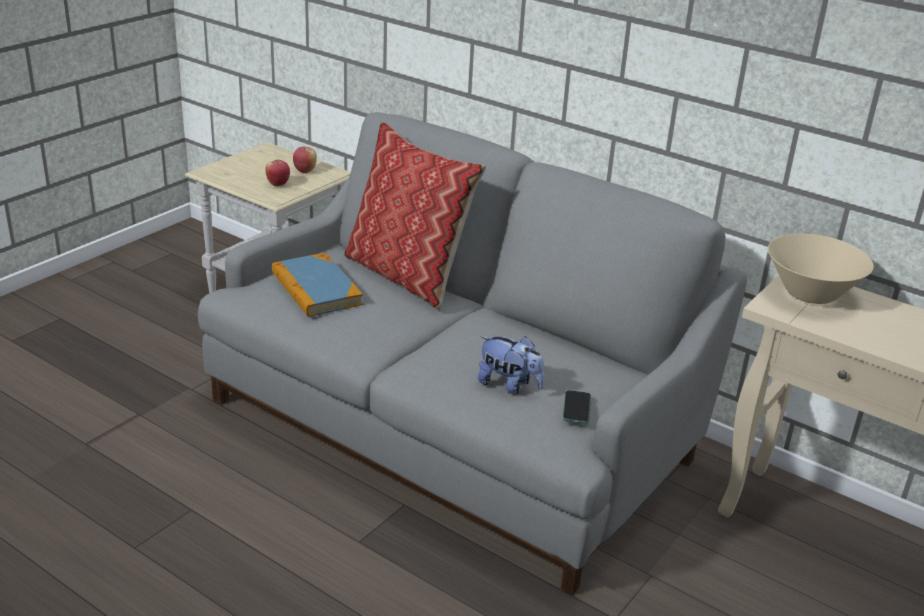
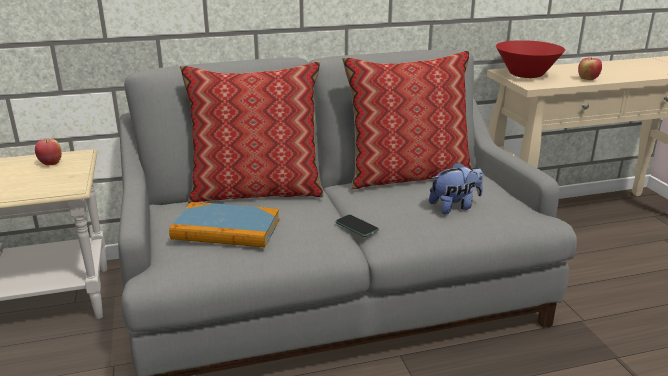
camera: 50 degrees left, 5 degrees down
apple [265,160,290,186] -> apple moved to [578,57,602,80]
phone [563,390,591,424] -> phone moved to [336,215,379,237]
beige bowl [768,234,874,304] -> red bowl [496,40,565,78]
none -> pillow [342,50,472,190]

